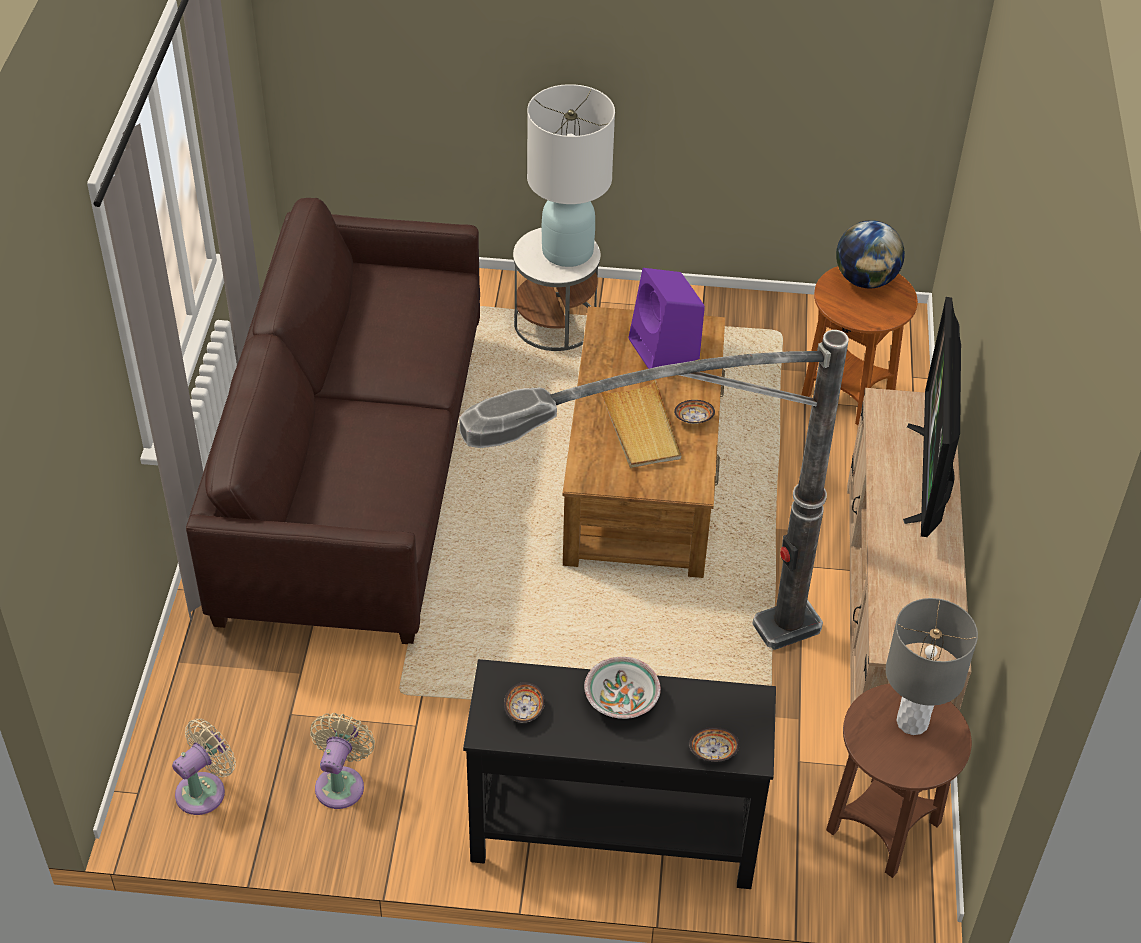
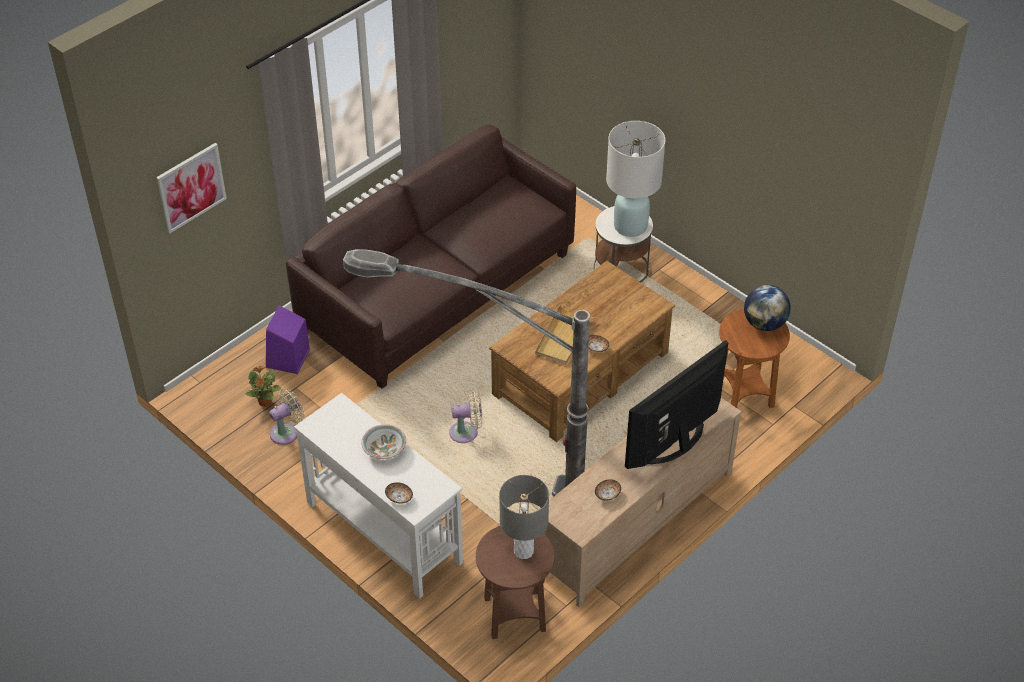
camera: 40 degrees right, 0 degrees up
beige fan [172,719,236,815] -> beige fan moved to [449,391,483,443]
black console table [463,659,776,889] -> white console table [294,393,463,598]
bowl [504,682,545,723] -> bowl moved to [595,479,621,501]
purple speaker [628,268,705,369] -> purple speaker moved to [266,305,310,374]
none -> picture [156,143,227,233]
none -> potted plant [245,366,281,407]

